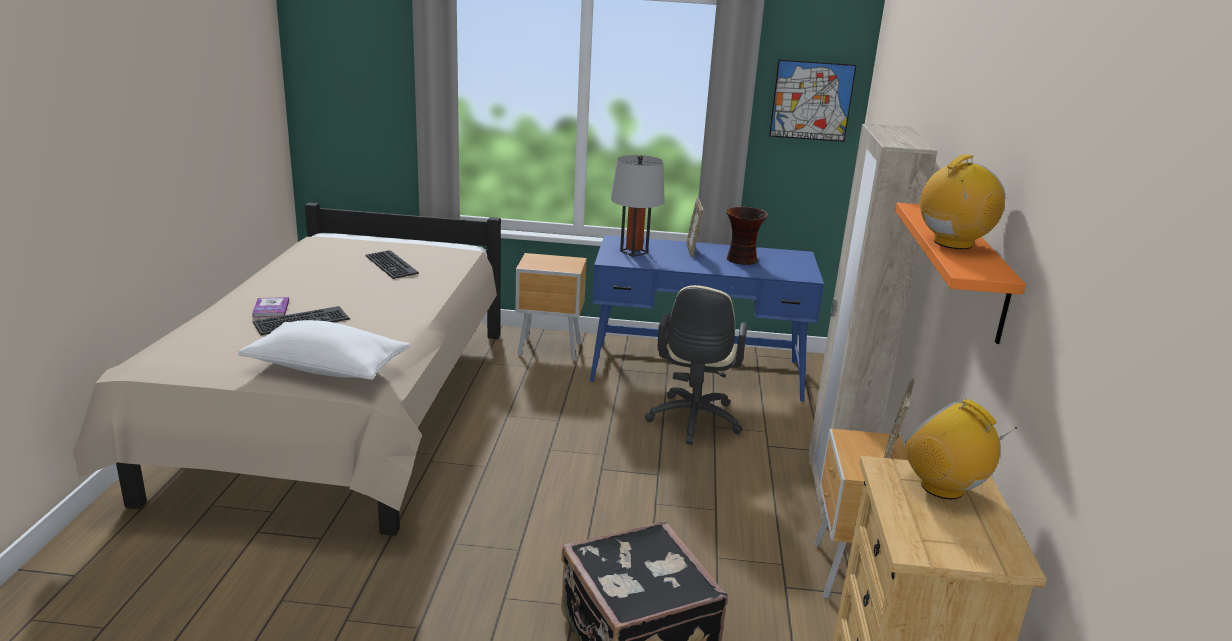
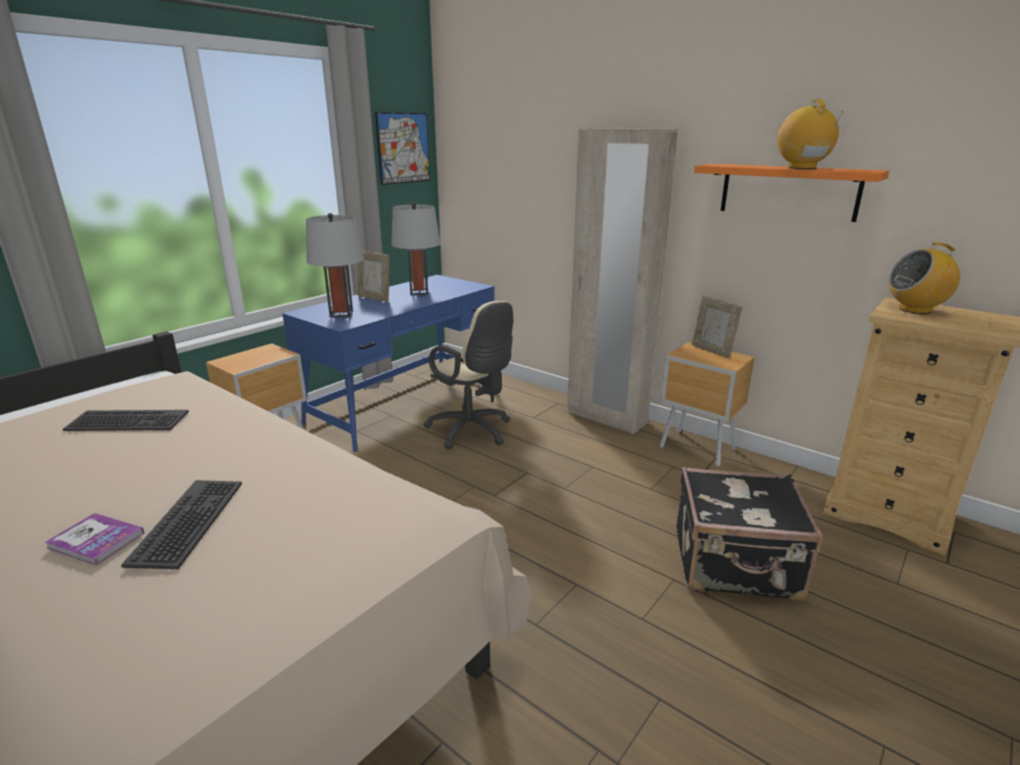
camera: 55 degrees left, 0 degrees up
white pillow [238,320,410,380] -> none
vase [726,207,768,265] -> grey table lamp [392,202,441,295]

